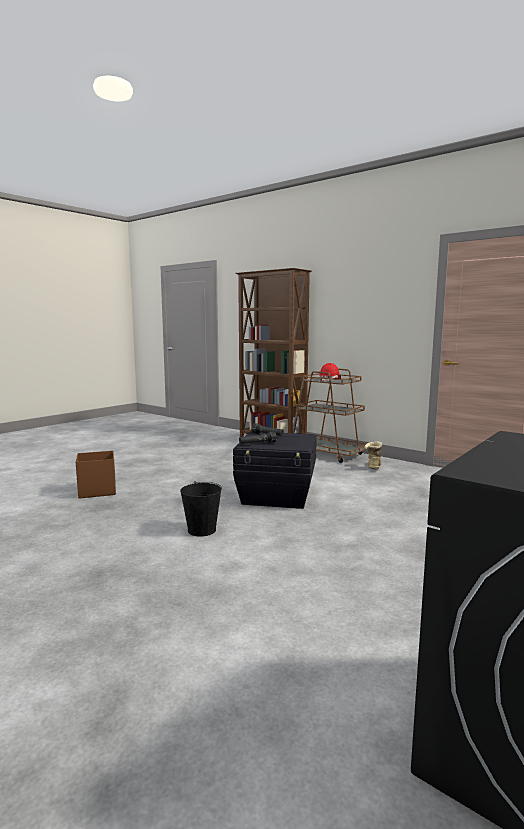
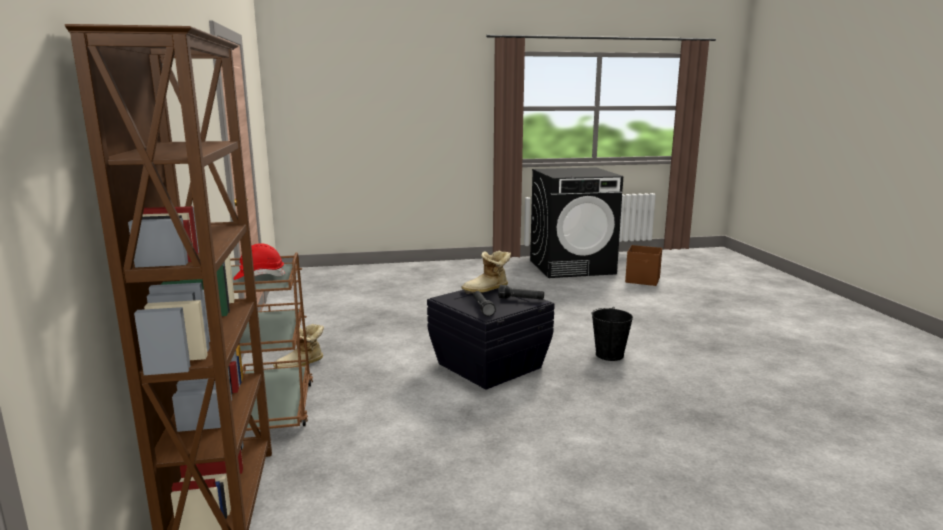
camera: 140 degrees left, 5 degrees up
brown storage box [76,451,116,499] -> brown storage box moved to [625,245,662,286]
none -> boot [461,251,511,294]

